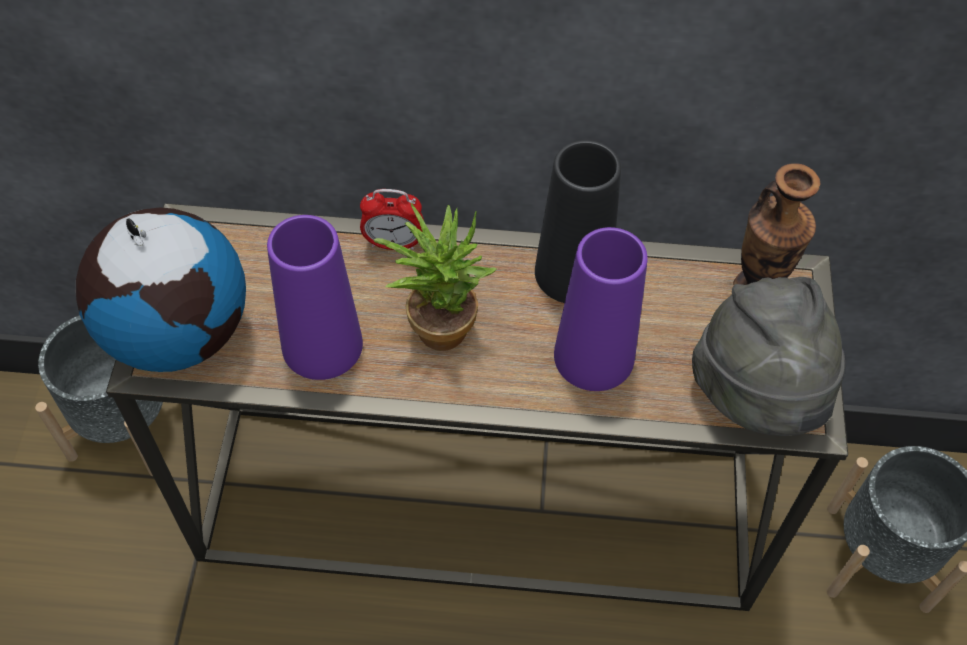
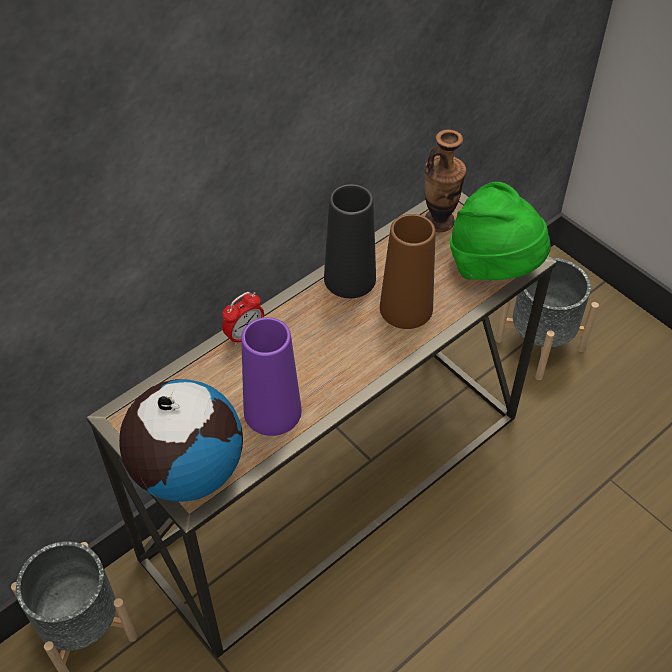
camera: 45 degrees left, 5 degrees down
potted plant [374,203,497,351] -> none
purple vase [554,227,648,391] -> brown vase [380,214,435,329]
grey hat [692,277,845,436] -> green hat [450,182,551,280]

